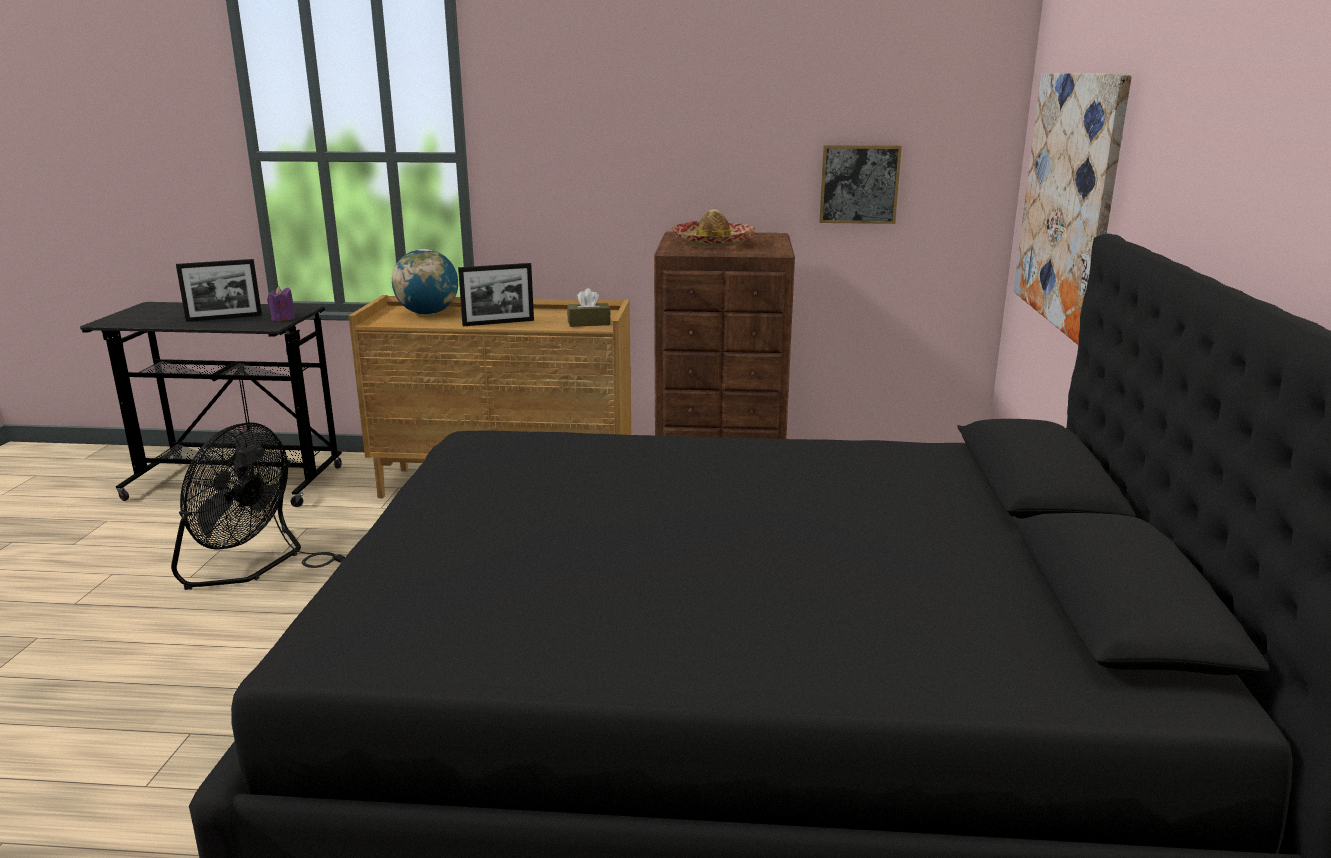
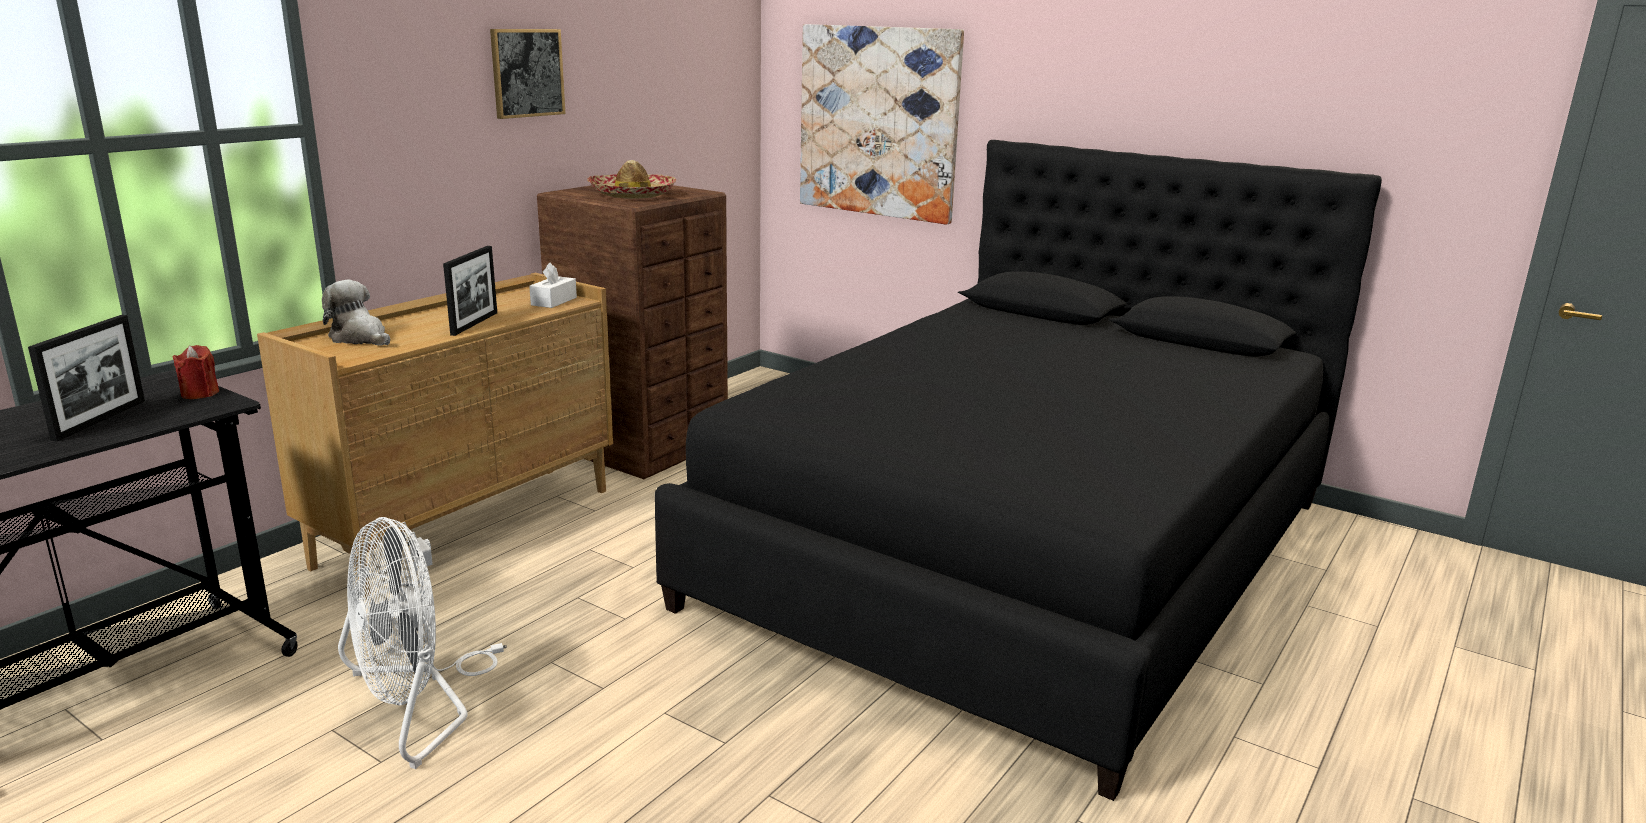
camera: 60 degrees left, 0 degrees up
black fan [171,422,345,590] -> white fan [338,517,507,769]
purple candle [267,286,295,321] -> red candle [173,345,219,399]
globe [392,249,458,315] -> plush toy [322,280,390,346]
brown tissue box [567,288,611,327] -> white tissue box [529,262,577,308]
picture [819,145,902,224] -> picture moved to [490,29,566,119]

